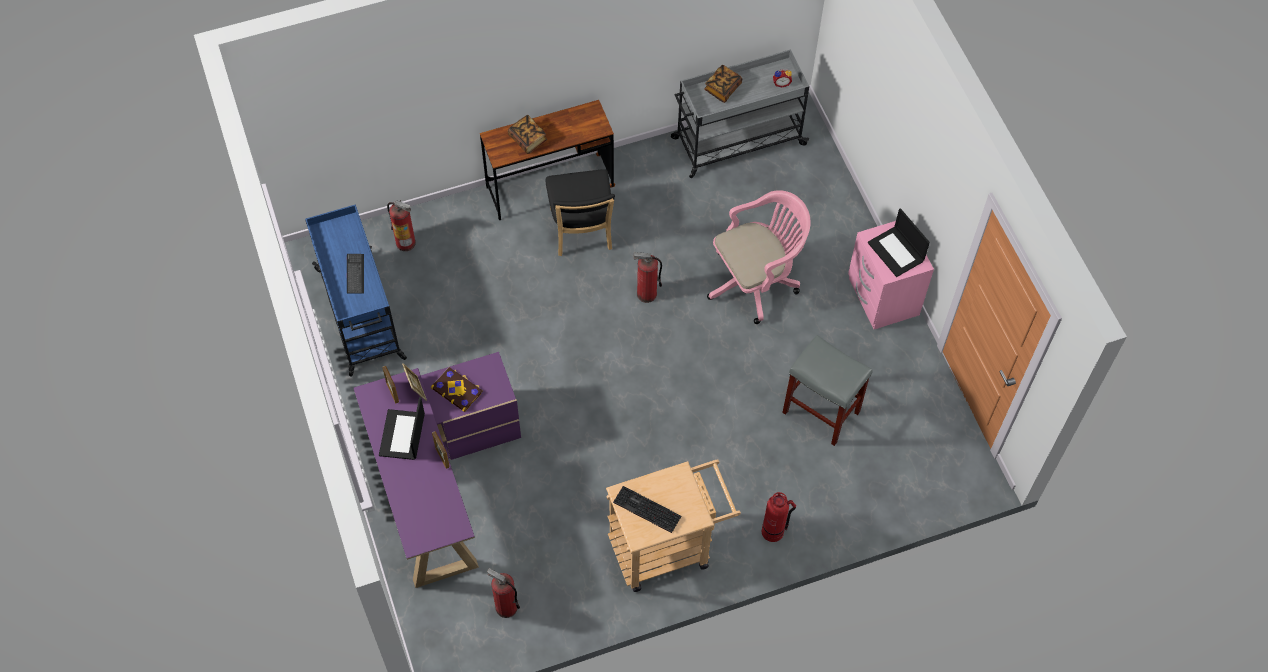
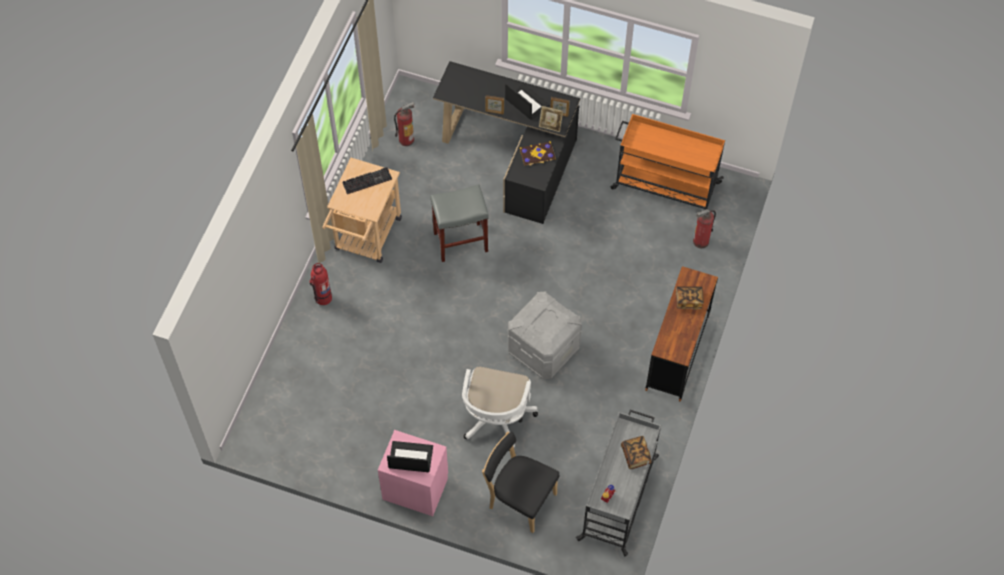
camera: 130 degrees right, 0 degrees up
blue cart [305,204,407,377] -> orange cart [611,114,725,210]
keyboard [347,254,364,294] -> none
purple desk [354,352,521,588] -> black desk [433,61,580,224]
black chair [546,169,615,256] -> black chair moved to [482,432,560,533]
fire extinguisher [634,252,662,303] -> grey storage box [508,291,582,379]
pink office chair [707,190,811,324] -> white office chair [462,367,538,451]
grey stool [782,335,873,446] -> grey stool moved to [430,184,489,262]

